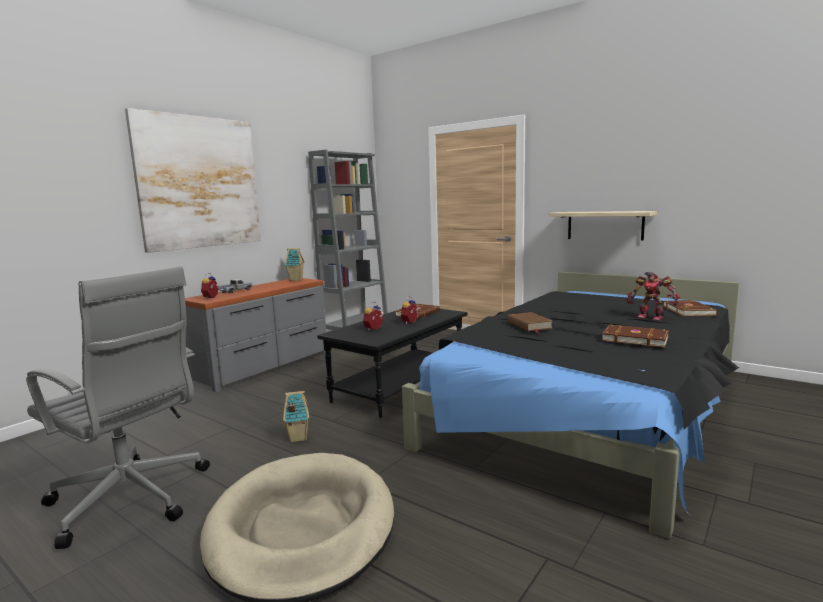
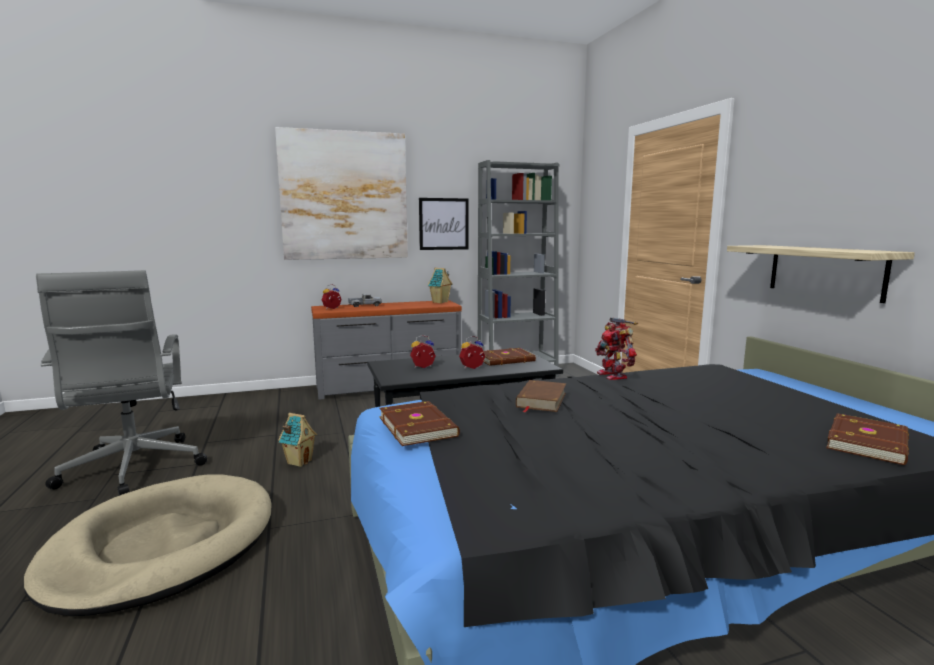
camera: 35 degrees right, 0 degrees up
brown book [602,325,669,347] -> brown book moved to [379,401,460,446]
toy robot [626,272,680,321] -> toy robot moved to [595,318,638,380]
none -> picture [419,198,469,250]

